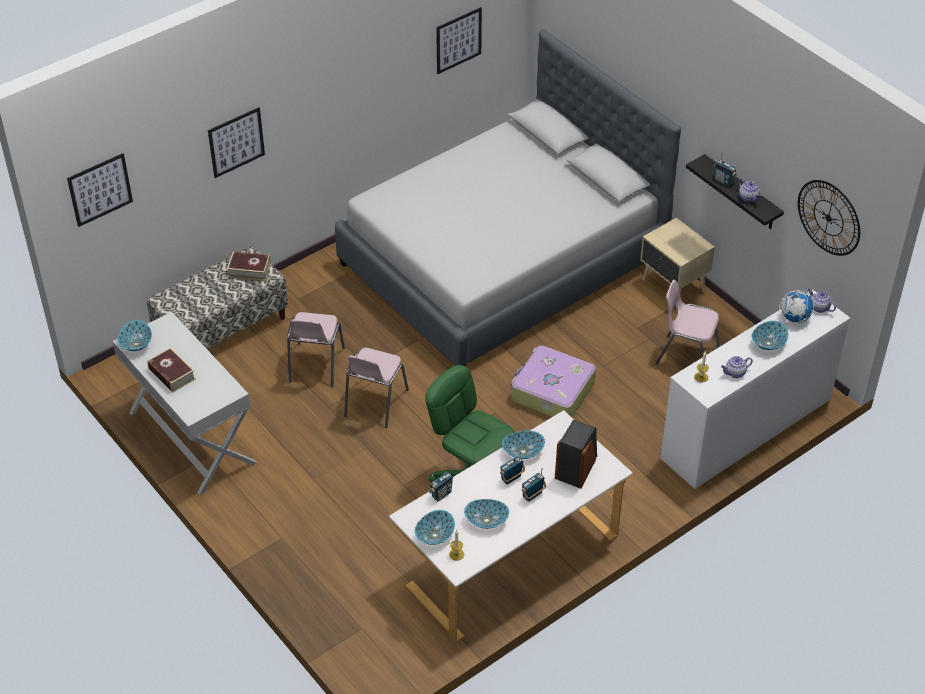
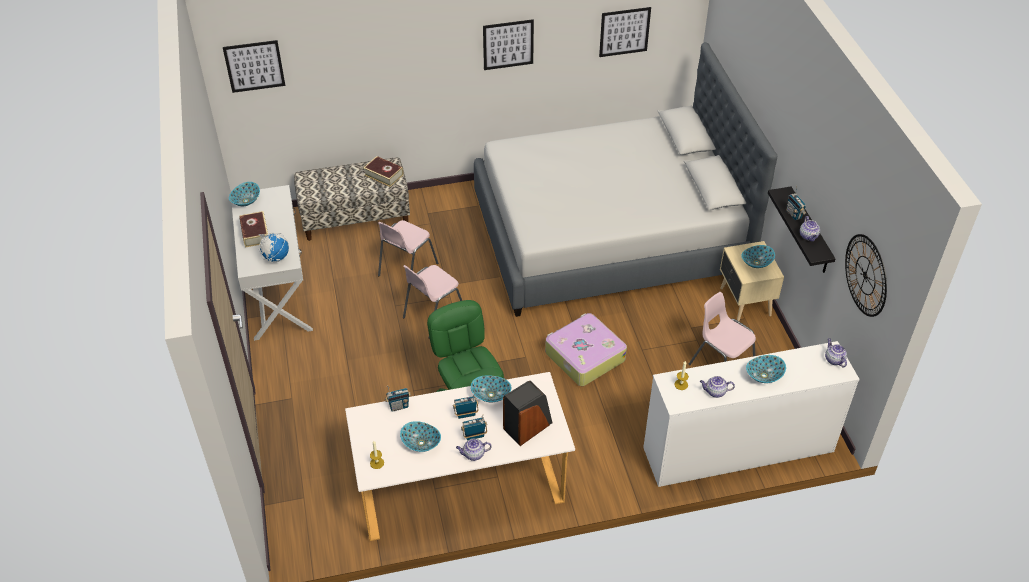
camera: 25 degrees right, 0 degrees up
picture [208,107,265,178] -> picture moved to [483,19,534,70]
bowl [415,510,455,545] -> bowl moved to [741,245,775,268]
globe [779,290,814,323] -> globe moved to [259,233,289,262]
none -> teapot [456,439,492,461]

